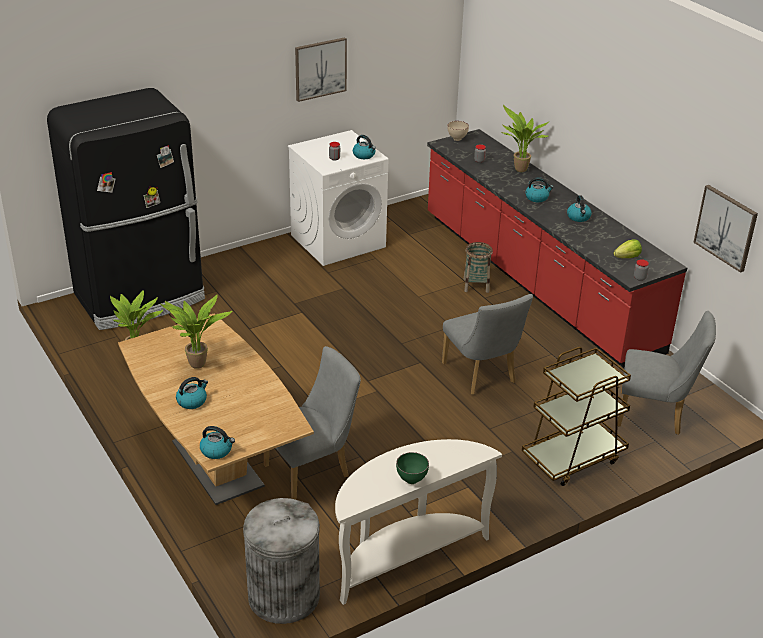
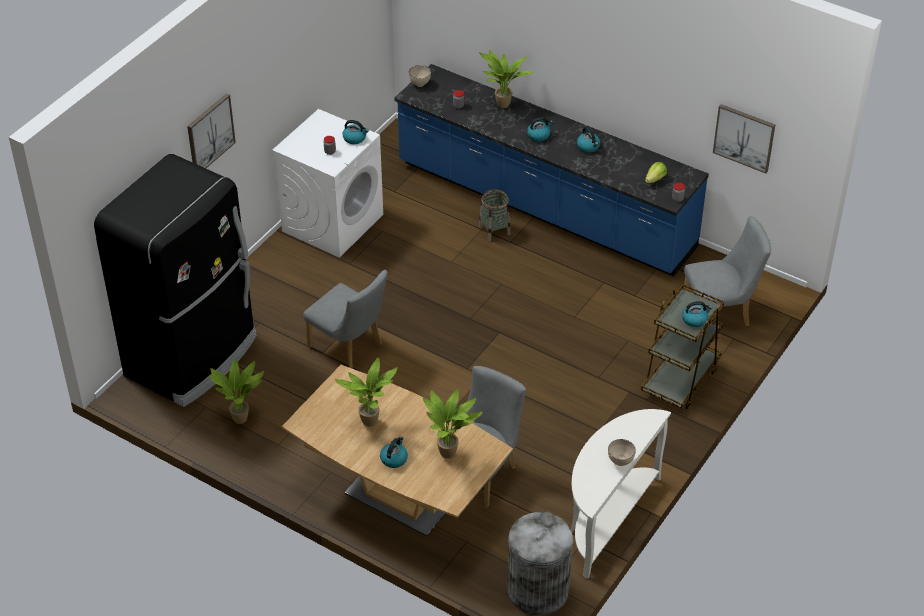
camera: 25 degrees left, 10 degrees up
kettle [200,426,235,459] -> kettle moved to [682,301,712,327]
picture [295,37,347,102] -> picture moved to [187,93,236,168]
green bowl [396,452,429,484] -> beige bowl [608,439,636,466]
red counter [427,129,687,368] -> blue counter [394,64,709,277]
grey chair [442,294,533,395] -> grey chair moved to [303,270,387,369]
none -> potted plant [423,389,482,459]

